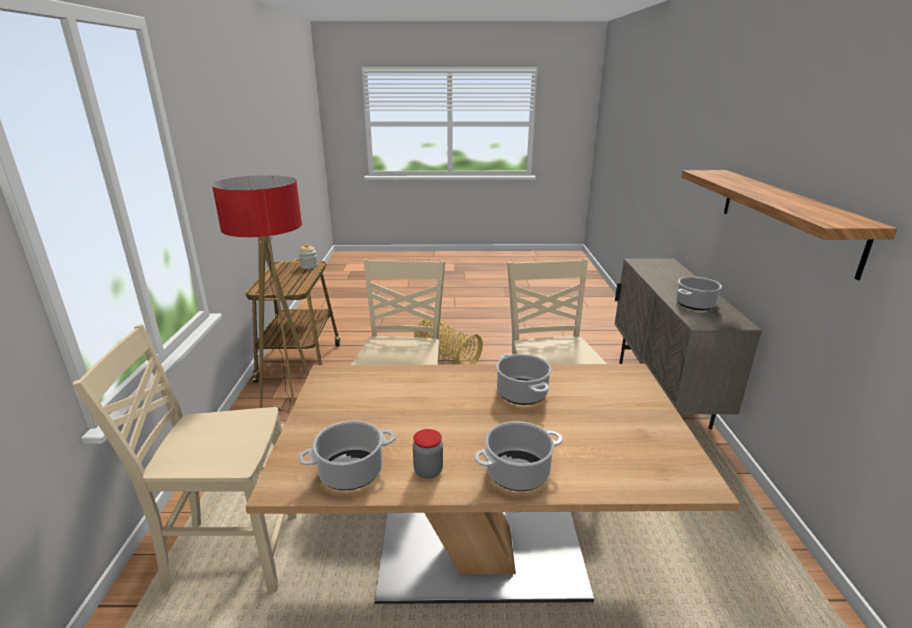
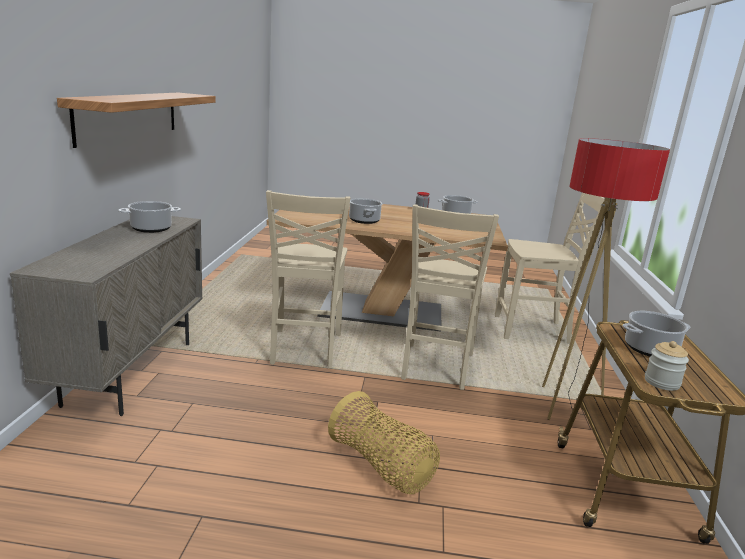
camera: 175 degrees left, 5 degrees down
cooking pot [474,421,563,491] -> cooking pot moved to [623,311,690,357]

